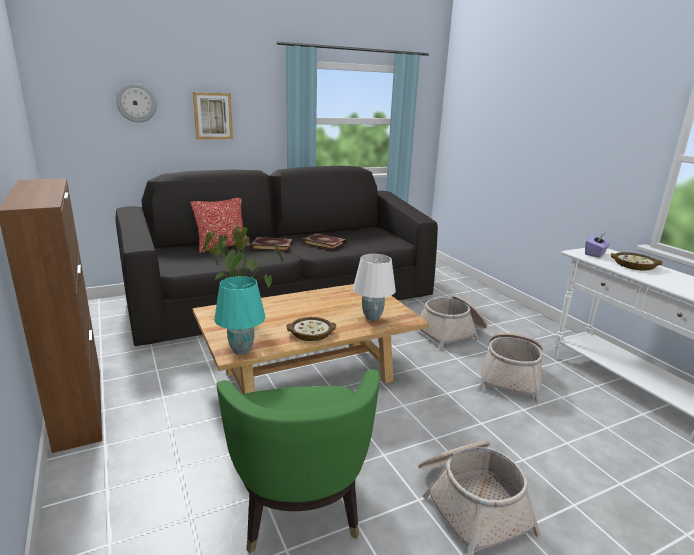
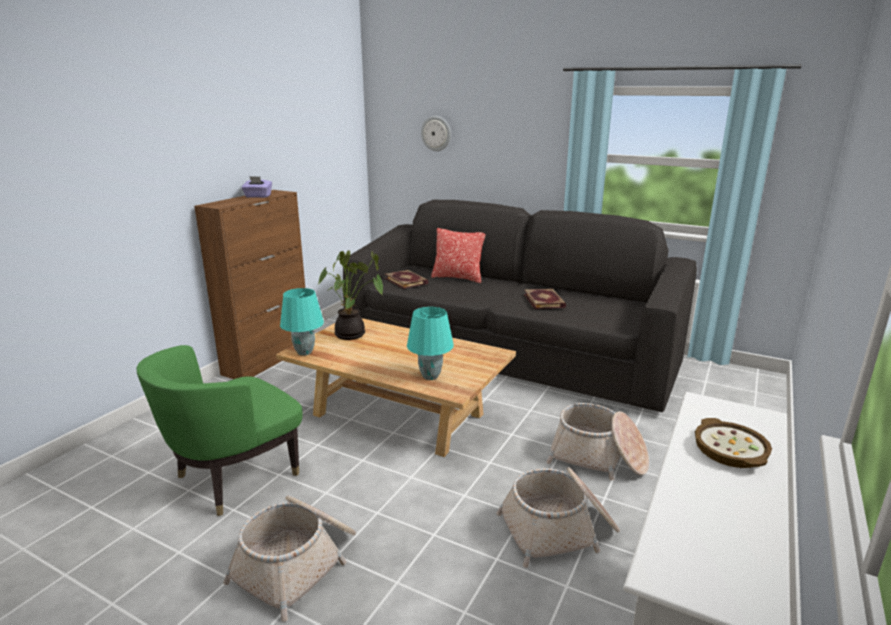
camera: 55 degrees right, 0 degrees up
picture [193,92,233,139] -> none
book [250,237,293,251] -> book moved to [385,270,428,289]
bowl [286,317,336,341] -> none
white table lamp [353,254,396,321] -> turquoise table lamp [407,307,454,380]
purple tissue box [585,233,610,258] -> purple tissue box moved to [242,176,272,198]

